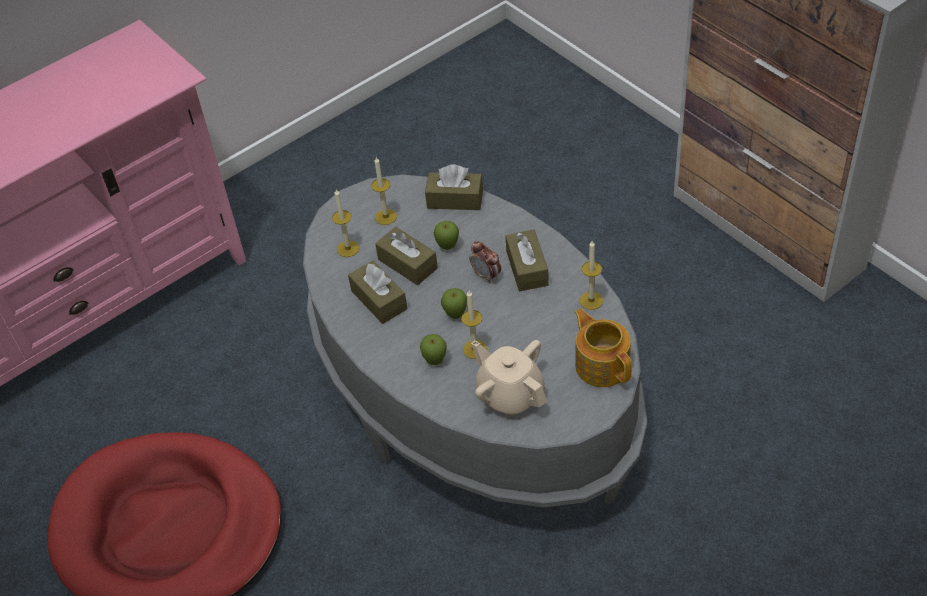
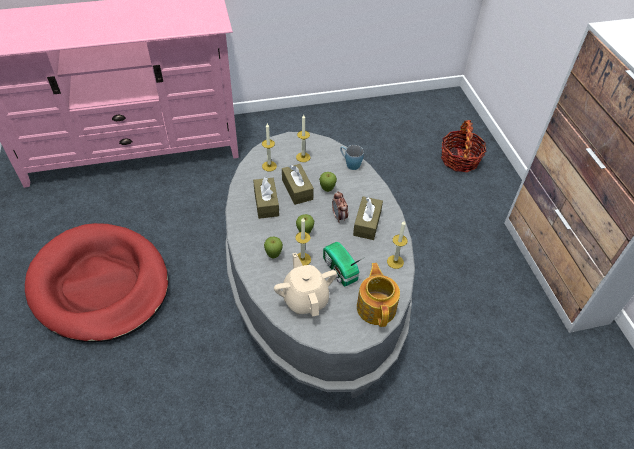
camera: 20 degrees right, 0 degrees up
brown tissue box [425,164,483,210] -> blue mug [340,145,364,170]
none -> radio [323,242,363,286]
none -> basket [441,120,487,172]

